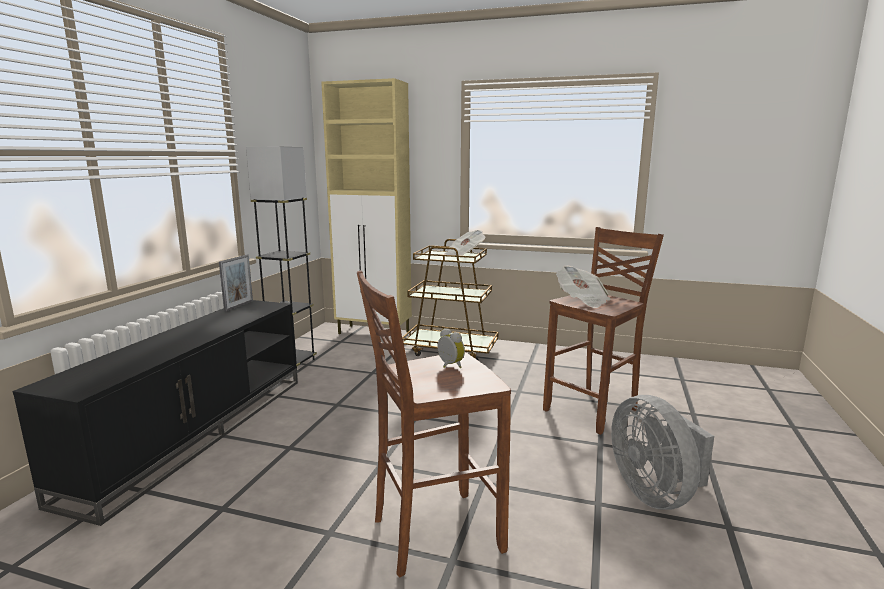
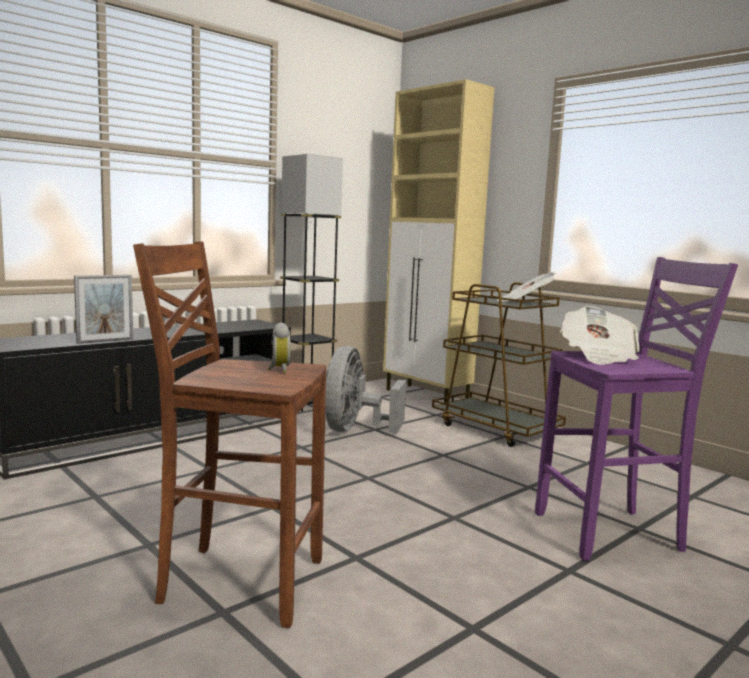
camera: 30 degrees right, 5 degrees down
picture frame [219,255,253,311] -> picture frame moved to [74,275,133,344]
brown stool [543,227,664,435] -> purple stool [535,257,738,561]
grey fan [611,395,714,510] -> grey fan moved to [325,346,406,434]

